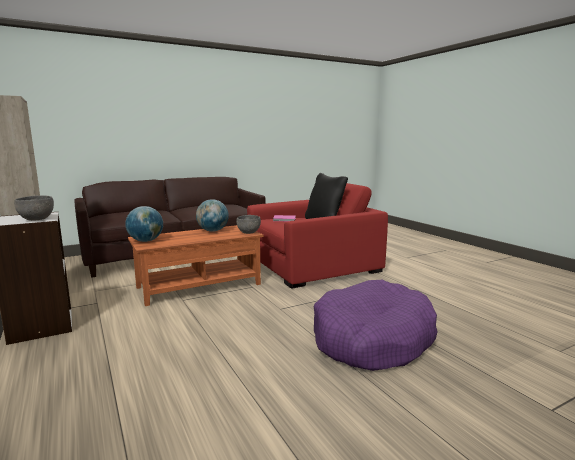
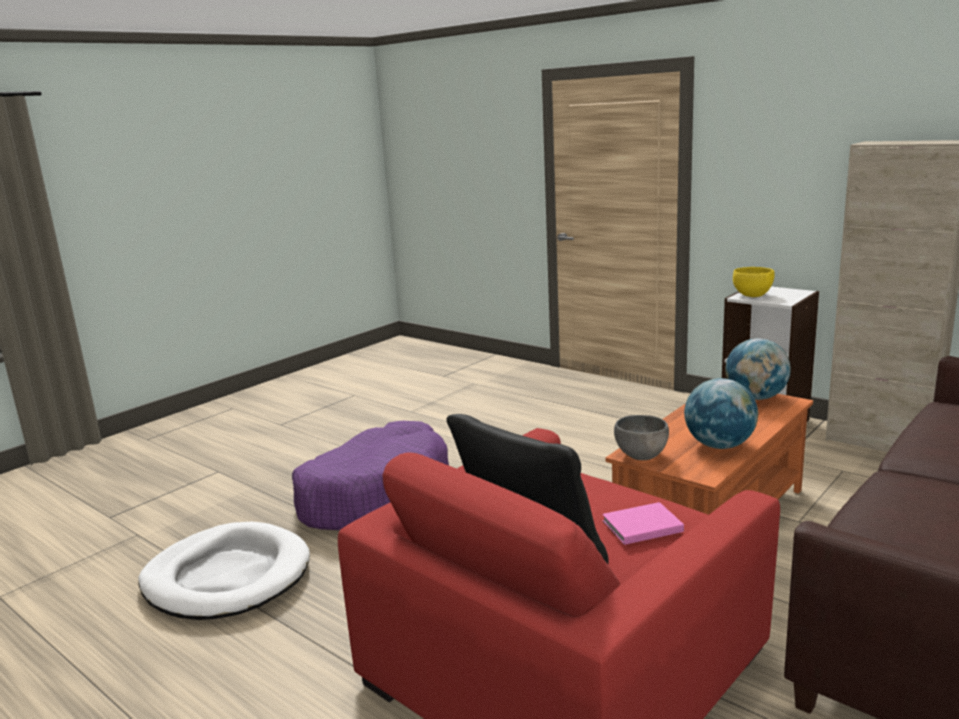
camera: 160 degrees right, 5 degrees up
grey bowl [14,195,54,221] -> yellow bowl [733,267,775,297]
none -> white dog bed [138,522,310,620]

